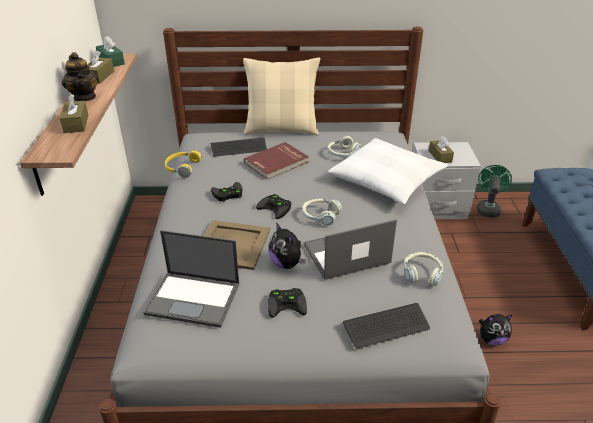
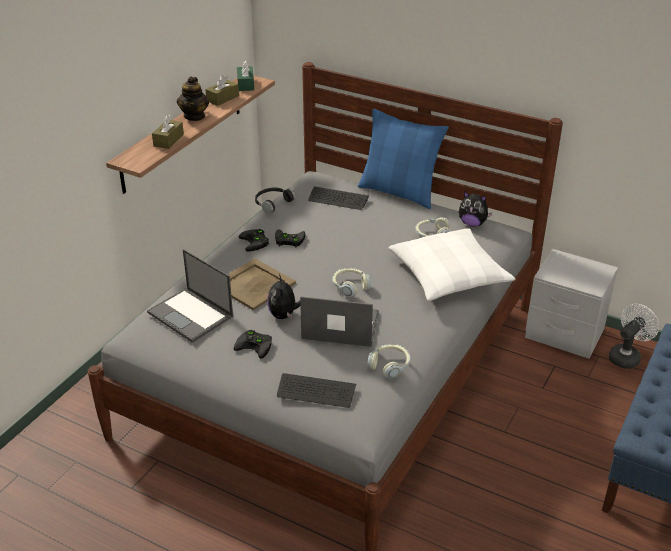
camera: 30 degrees right, 0 degrees up
yellow headphones [165,149,202,178] -> black headphones [255,188,296,214]
beige pillow [243,57,320,135] -> blue pillow [358,109,449,209]
red book [244,142,309,180] -> none
black game controller [256,194,291,219] -> black game controller moved to [239,229,269,252]
brown tissue box [429,136,454,163] -> none
green fan [476,165,512,218] -> white fan [609,304,659,369]
plush toy [479,314,512,346] -> plush toy moved to [459,191,492,227]

